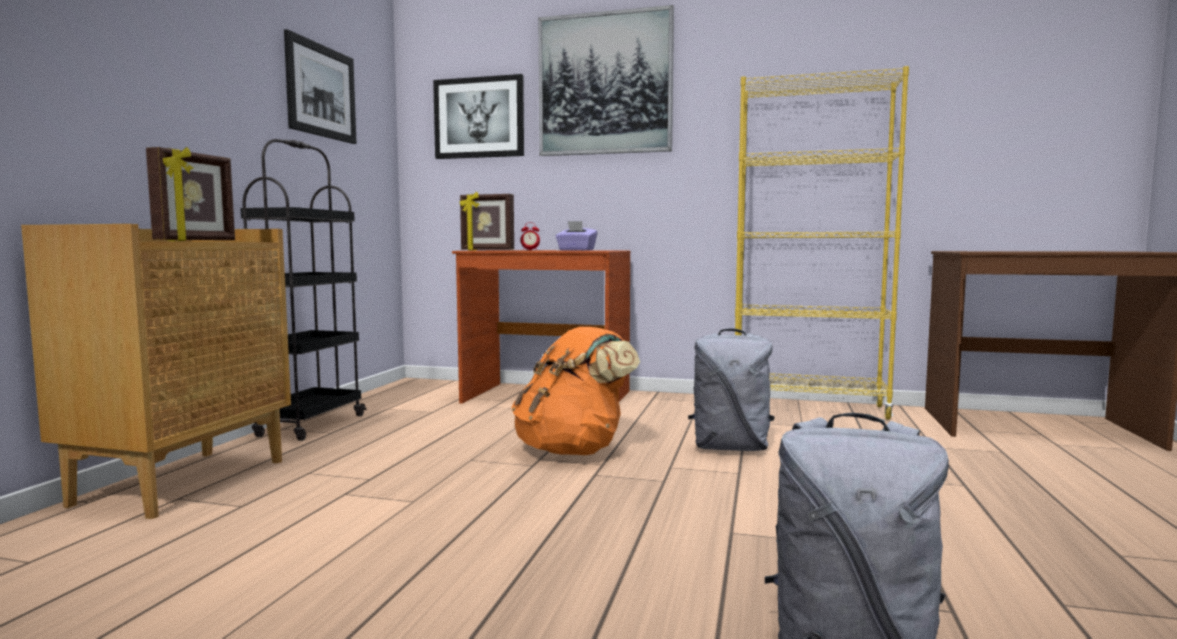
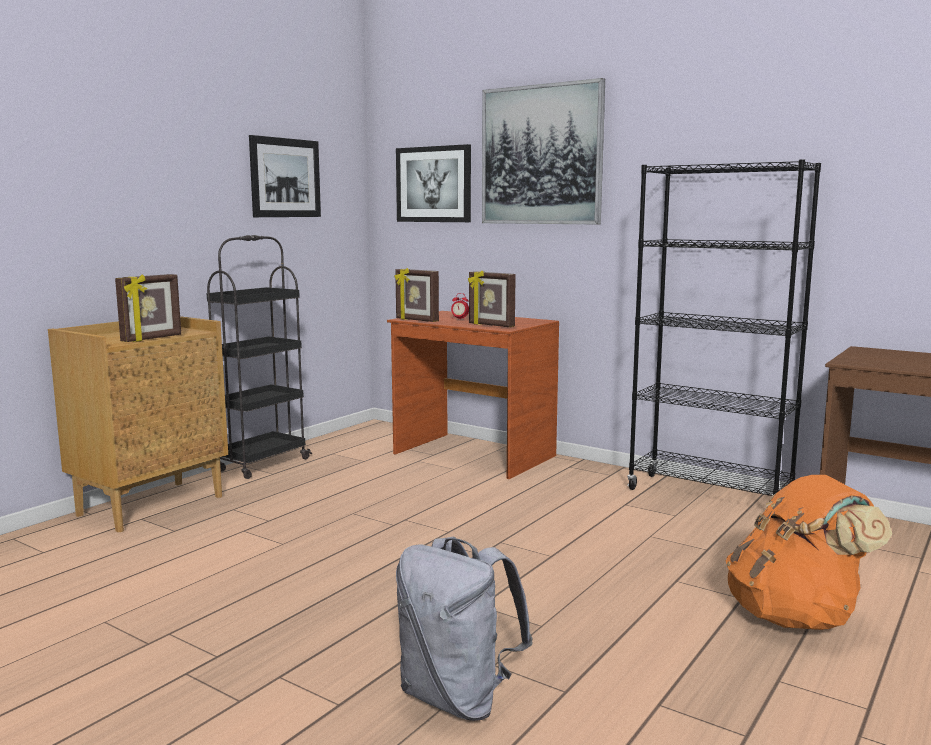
camera: 20 degrees right, 5 degrees up
orange backpack [512,327,640,455] -> orange backpack moved to [726,475,892,630]
purple tissue box [556,221,597,251] -> picture frame [468,271,516,327]
grey backpack [688,328,775,451] -> none
yellow bookcase [735,66,909,420] -> black bookcase [627,159,821,496]

